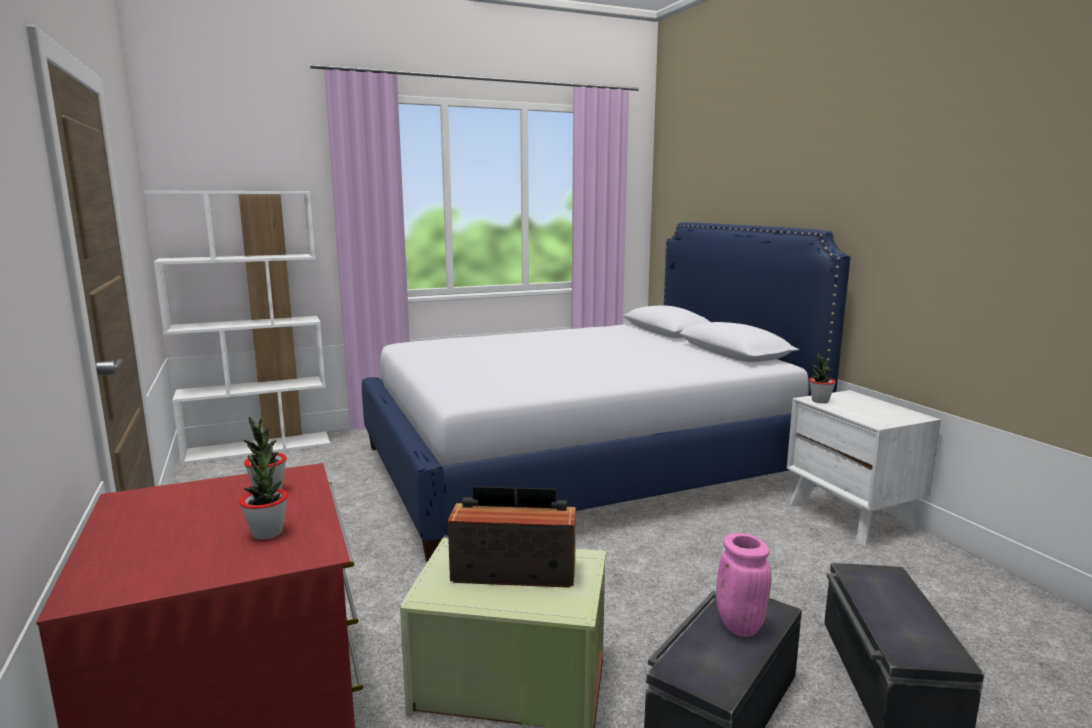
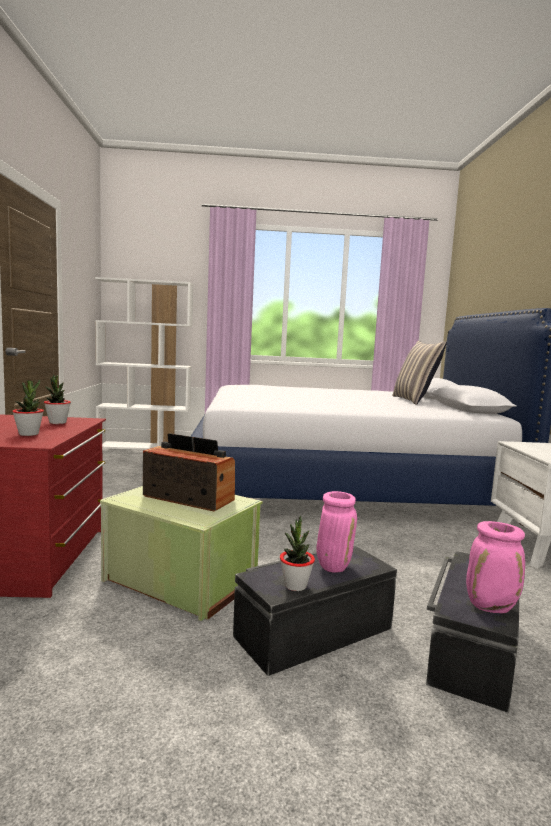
camera: 20 degrees right, 5 degrees down
potted plant [809,352,836,403] -> potted plant moved to [280,516,315,591]
none -> pillow [392,341,447,405]
none -> pink vase [466,521,525,613]

